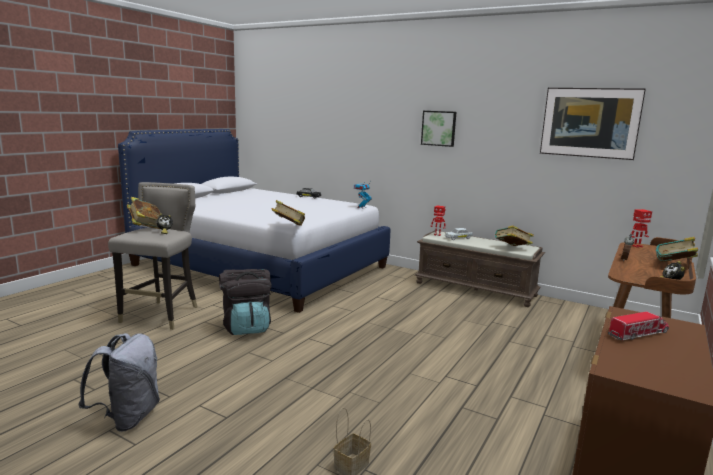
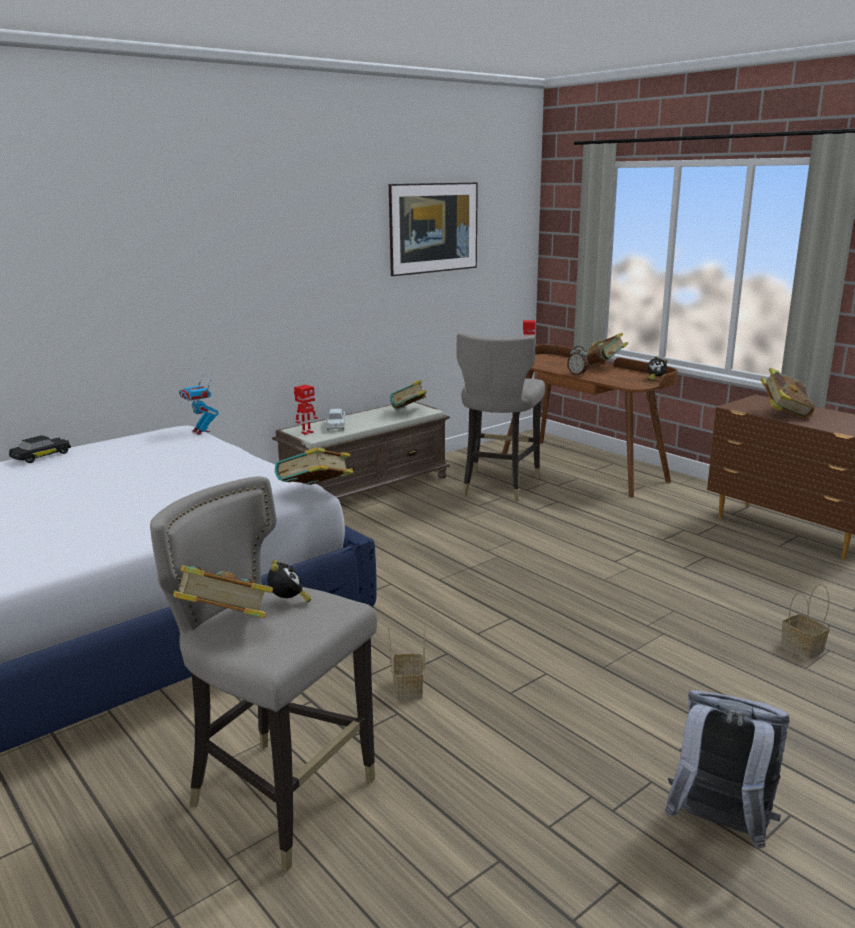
camera: 70 degrees left, 5 degrees up
black backpack [219,269,272,335] -> basket [388,625,425,700]
picture [421,111,456,147] -> none
toy truck [608,311,669,340] -> book [761,368,815,418]
none -> grey stool [456,333,545,501]

